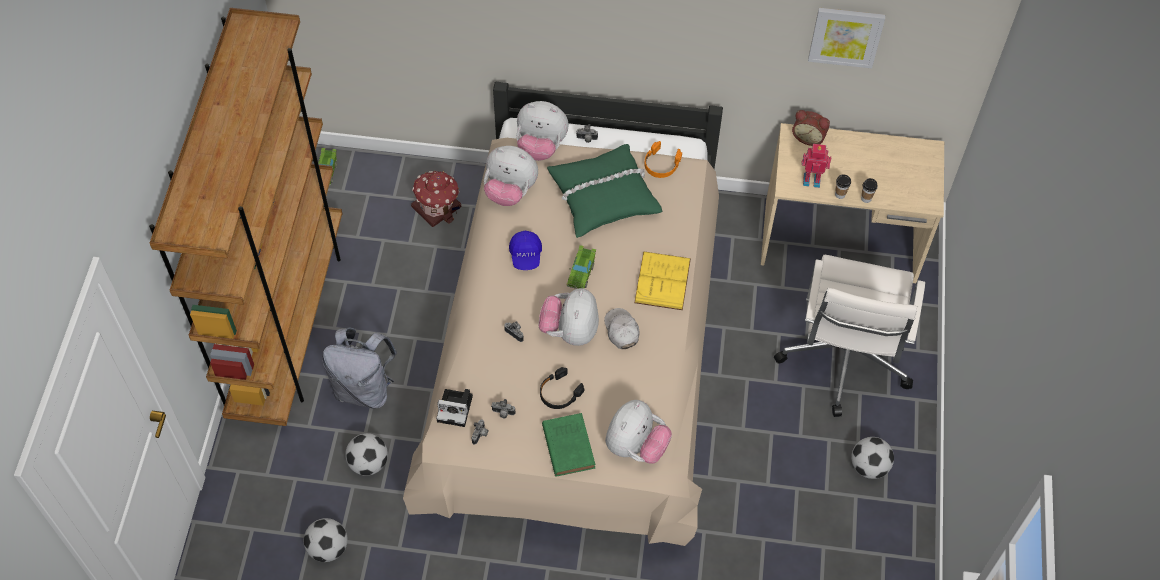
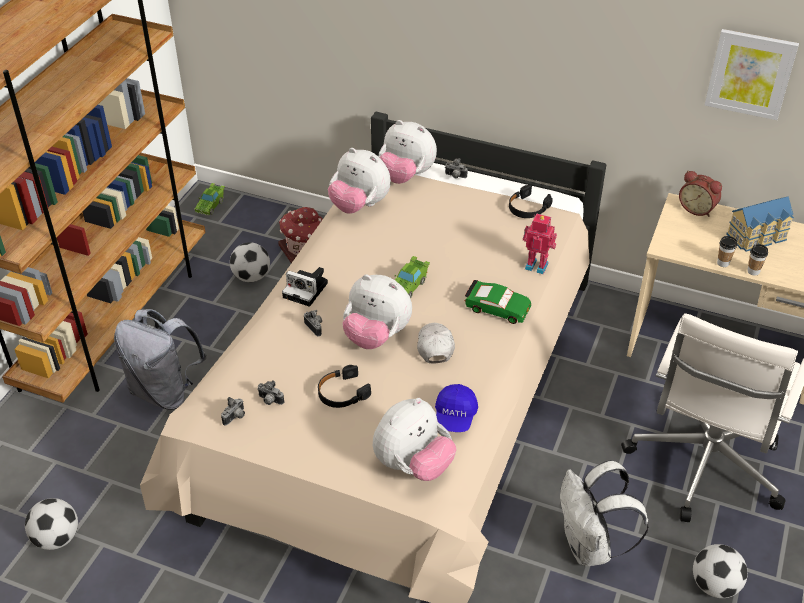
camera: 15 degrees right, 15 degrees down
football [345,433,388,476] -> football moved to [230,242,270,282]
camera [436,389,473,427] -> camera moved to [282,267,328,307]
blue cap [509,231,542,270] -> blue cap moved to [435,384,478,432]
plush toy [539,288,599,346] -> plush toy turned 90 degrees counterclockwise [342,274,412,349]
green book [542,413,595,477] -> none
green pillow [547,144,662,238] -> none
yellow book [634,251,691,310] -> green toy car [465,280,531,324]
orange headphones [644,141,682,178] -> black headphones [509,185,553,218]
toy robot [802,144,831,188] -> toy robot moved to [523,214,557,274]
none -> white backpack [560,460,649,566]
none -> toy house [726,196,794,252]

